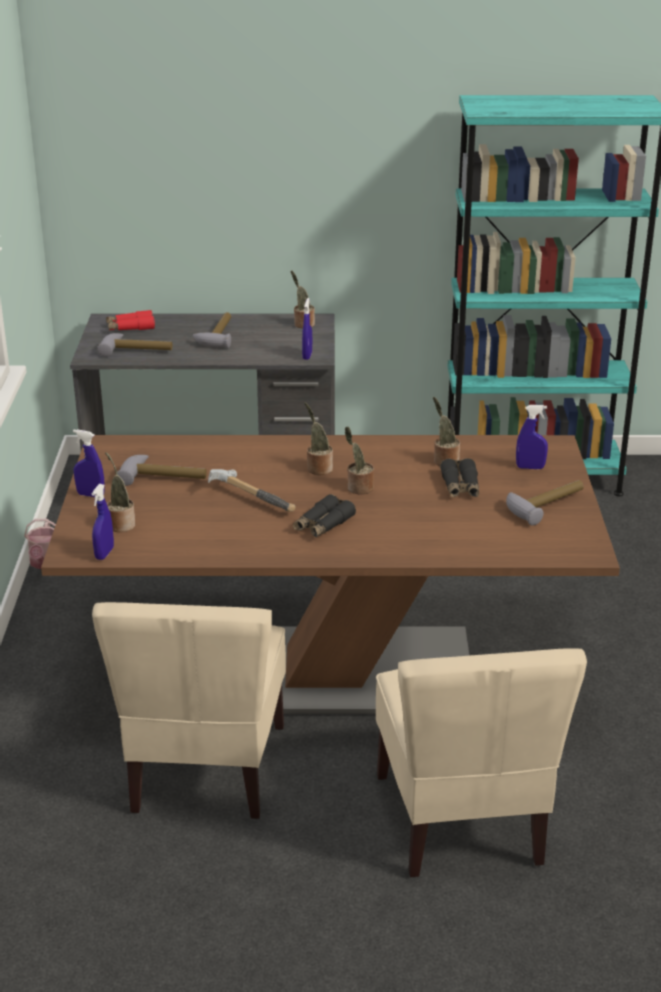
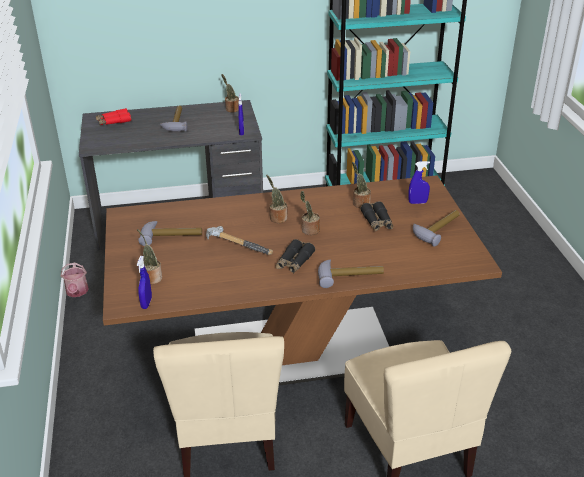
camera: 10 degrees left, 5 degrees up
blue spray bottle [73,429,105,497] -> none
hammer [97,333,172,357] -> hammer moved to [318,260,384,288]

